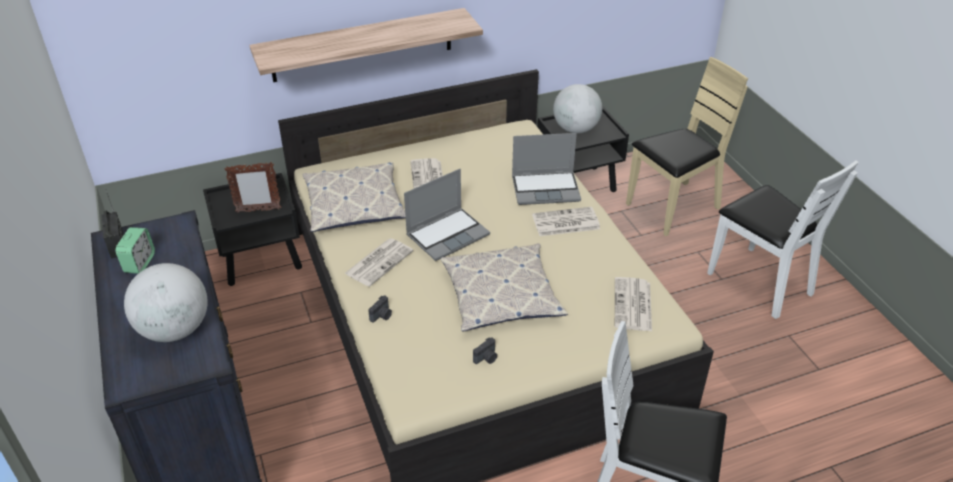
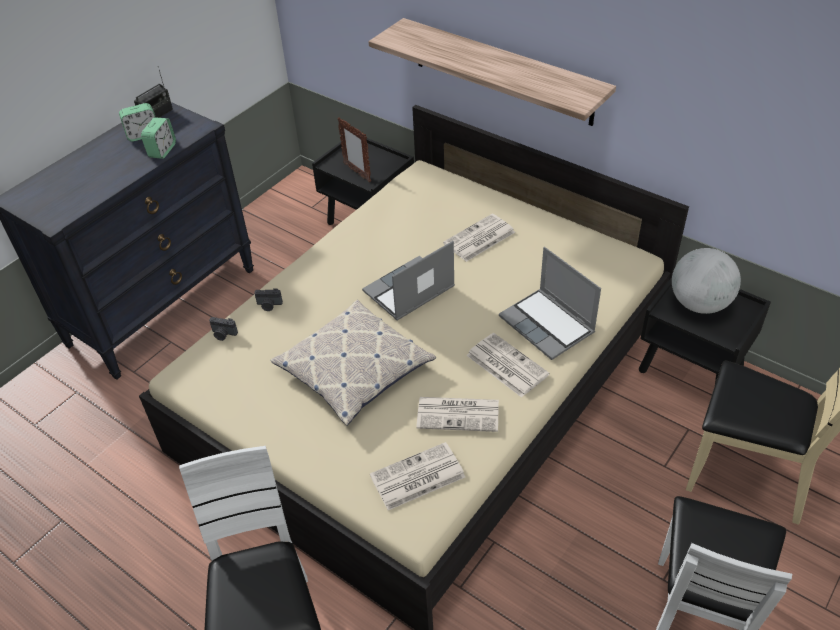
camera: 60 degrees right, 5 degrees up
globe [124,263,208,342] -> none
pillow [303,162,406,232] -> none
newspaper [344,238,413,287] -> newspaper moved to [416,397,499,432]
laptop [404,169,490,261] -> laptop turned 120 degrees clockwise [362,241,455,321]
camera [473,337,497,364] -> camera moved to [209,317,238,341]
none -> alarm clock [141,117,176,159]

